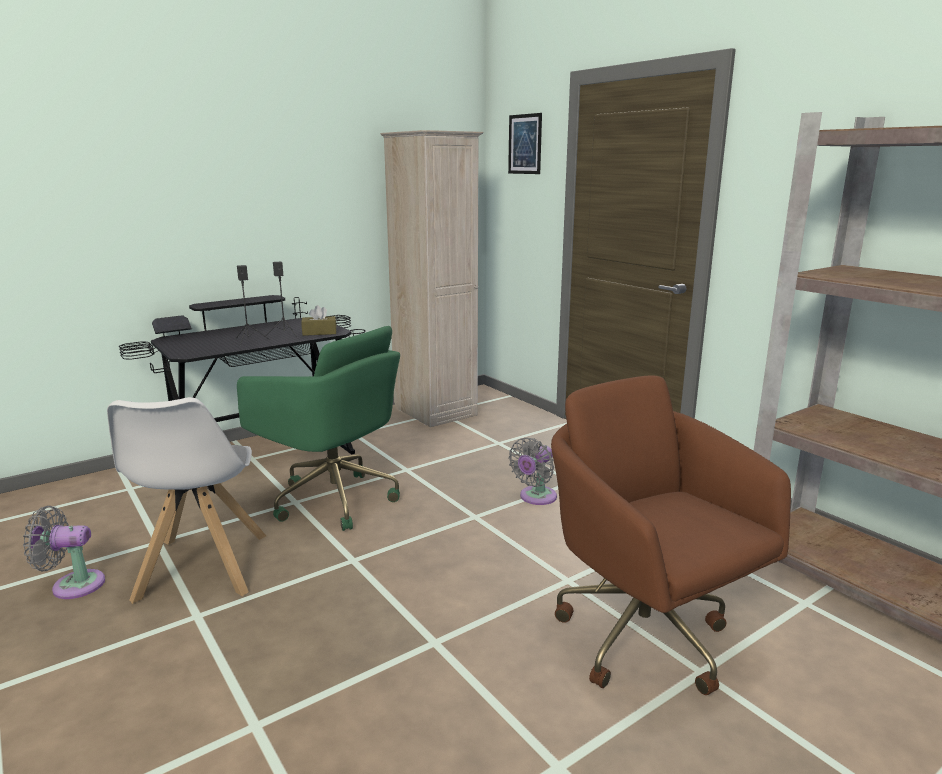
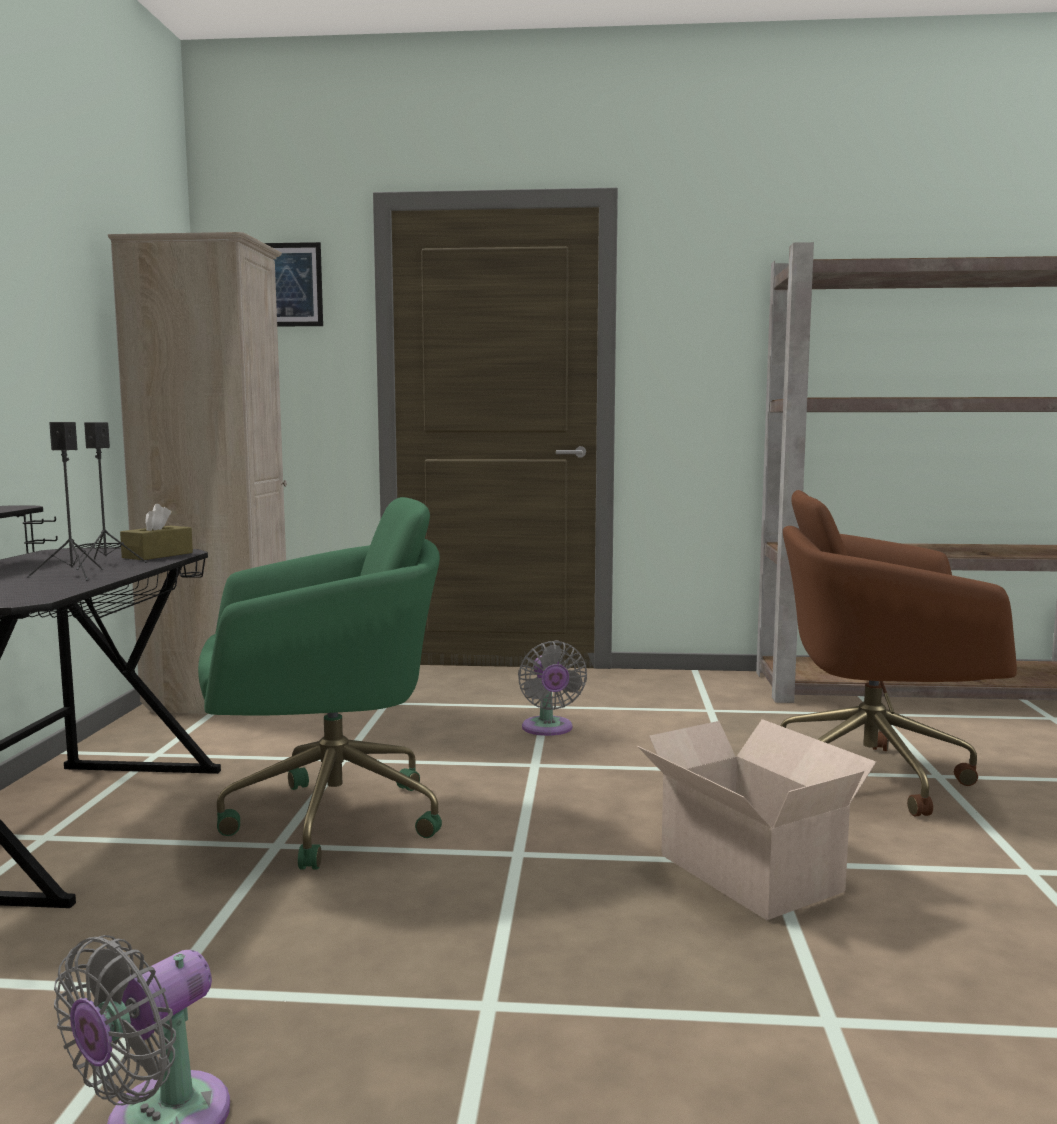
camera: 50 degrees left, 10 degrees down
chair [107,397,266,604] -> none
none -> cardboard box [637,719,876,920]

